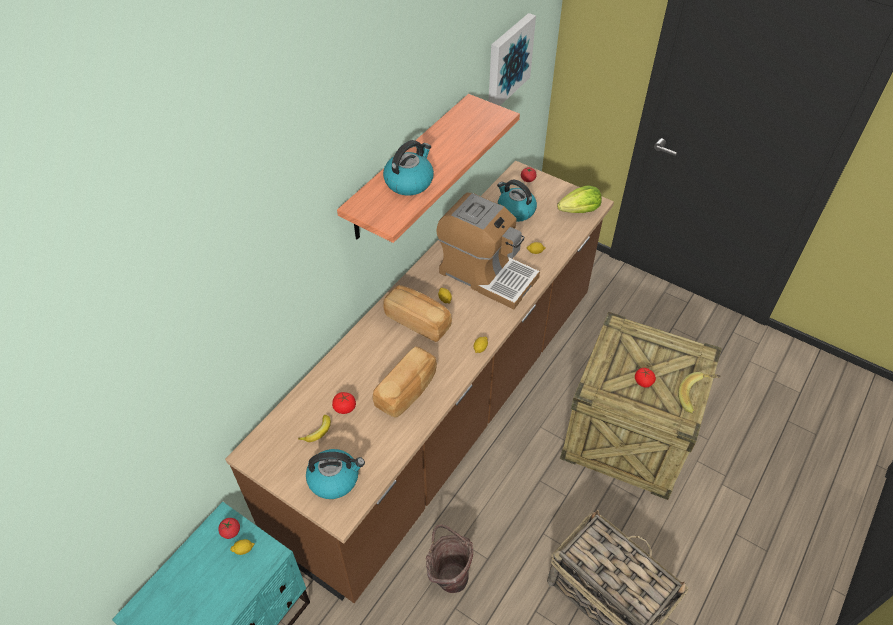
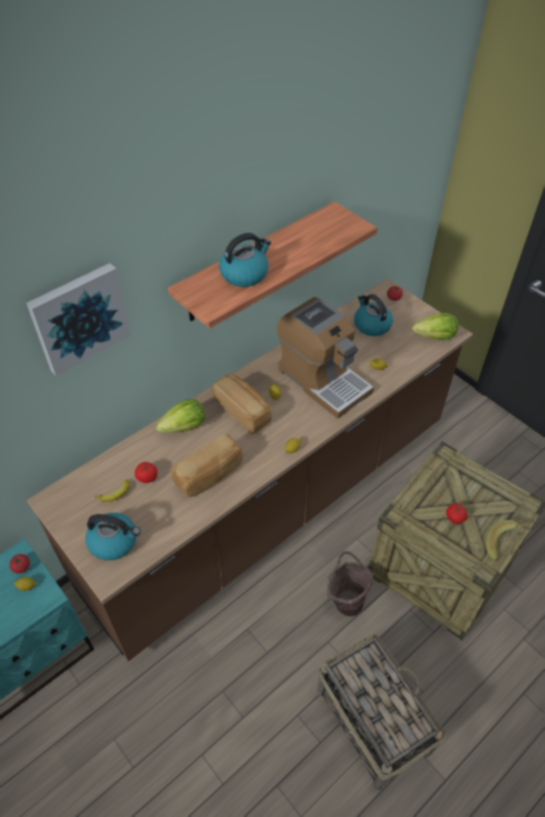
camera: 15 degrees right, 0 degrees up
brown bucket [426,525,473,593] -> brown bucket moved to [327,551,374,617]
picture [489,13,536,106] -> picture moved to [26,263,131,376]
none -> lettuce [156,399,205,433]

